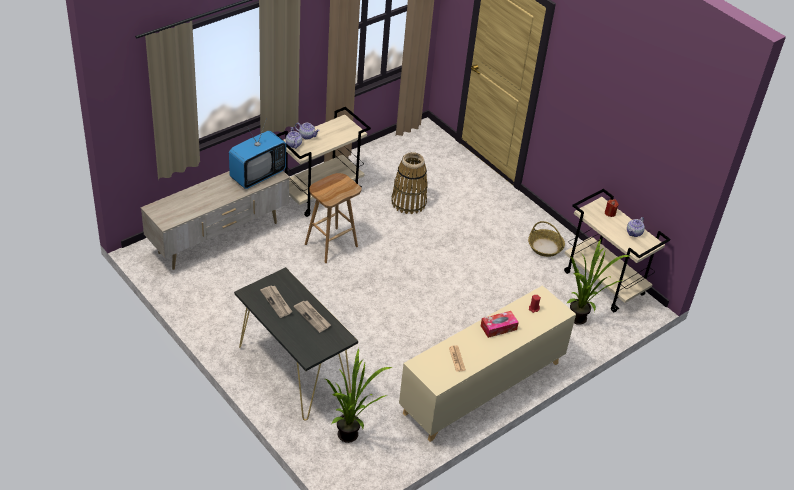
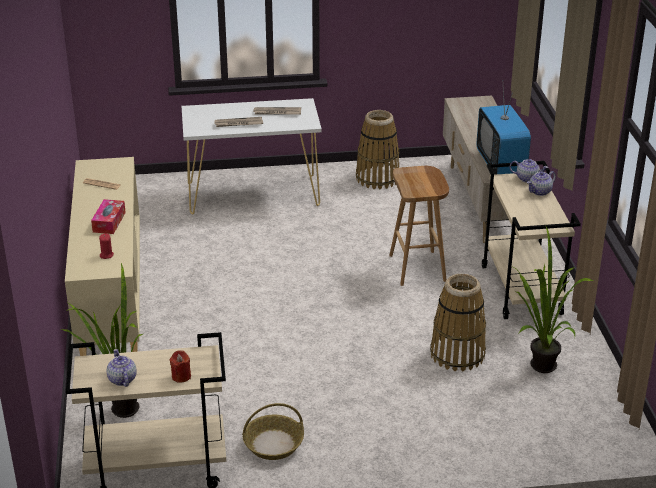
camera: 125 degrees right, 10 degrees down
black console table [234,267,358,421] -> white console table [181,98,322,214]
potted plant [326,348,392,443] -> potted plant moved to [513,225,594,373]
none -> basket [356,110,399,190]

